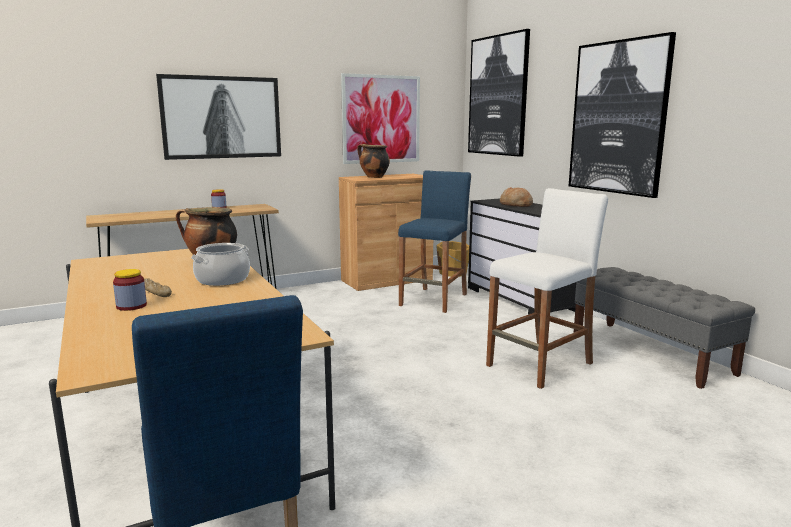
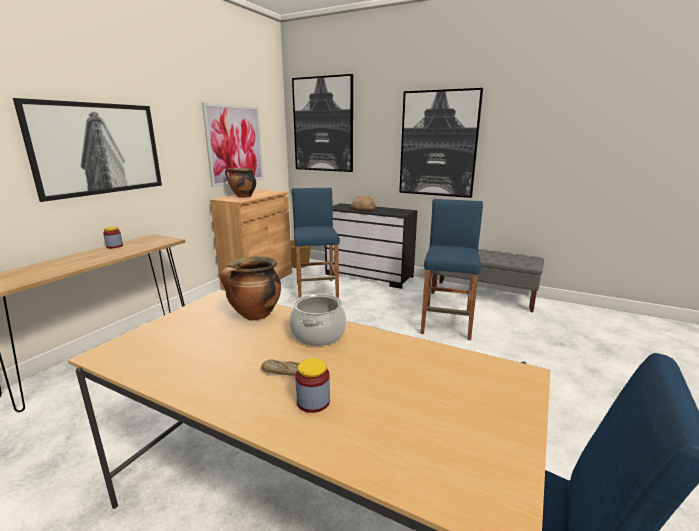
camera: 35 degrees left, 5 degrees up
white stool [486,188,608,389] -> blue stool [421,199,483,340]

